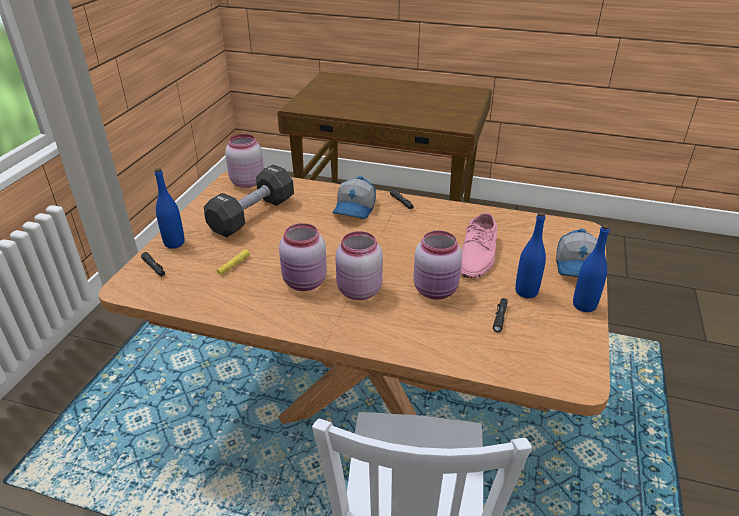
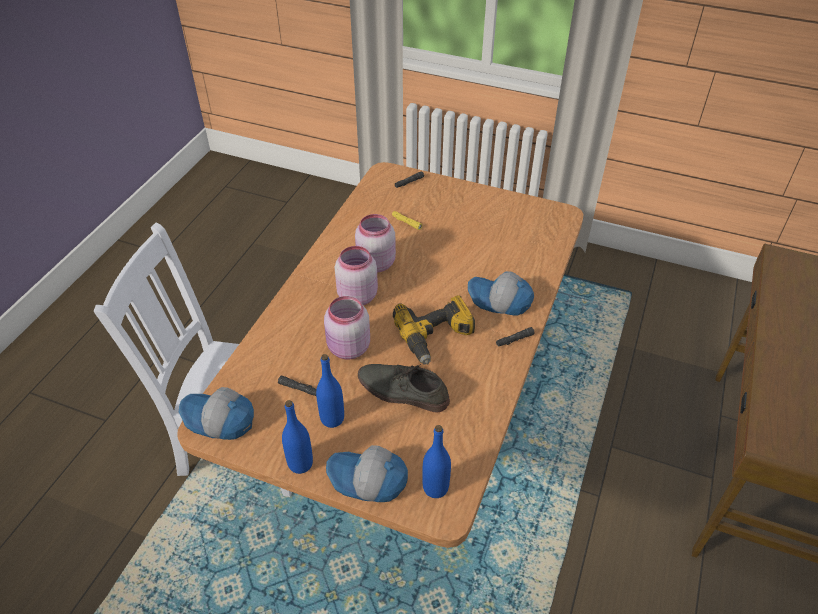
camera: 95 degrees right, 10 degrees up
blue bottle [155,168,185,248] -> blue bottle moved to [422,425,451,498]
black dumbbell [204,165,294,237] -> none
pink jar [225,134,264,188] -> none
pink shoe [460,213,497,278] -> grey shoe [358,364,450,413]
none -> cap [179,387,254,440]
none -> power drill [393,295,475,365]

